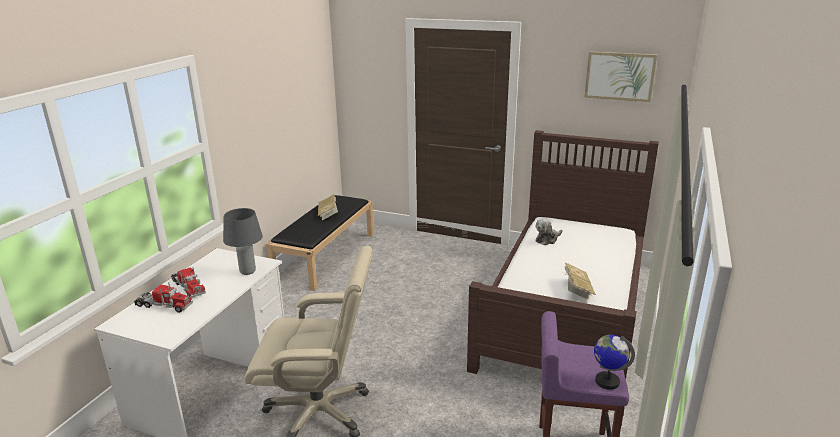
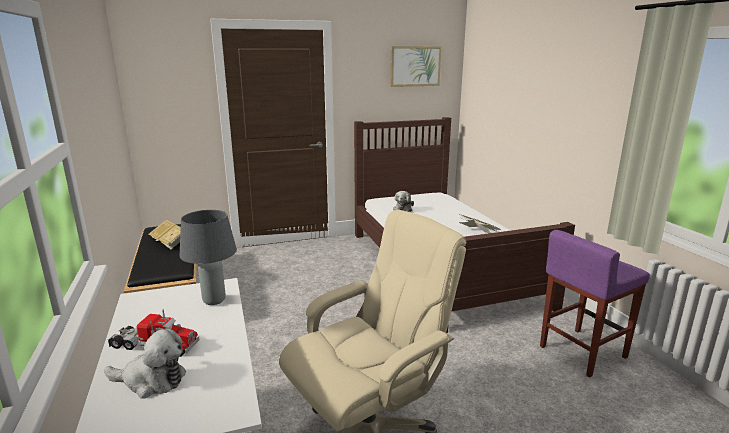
camera: 40 degrees left, 5 degrees down
toy truck [134,282,193,313] -> plush toy [104,329,186,398]
globe [594,335,635,390] -> none

